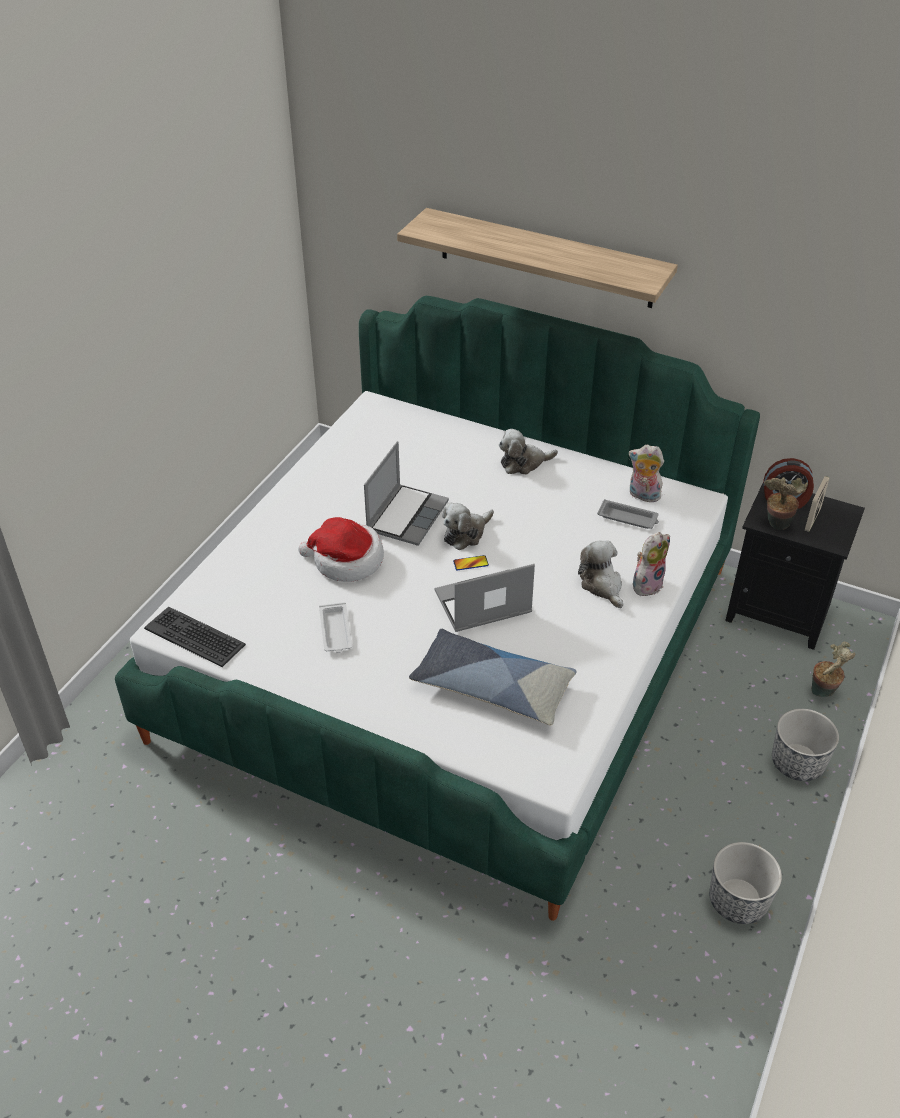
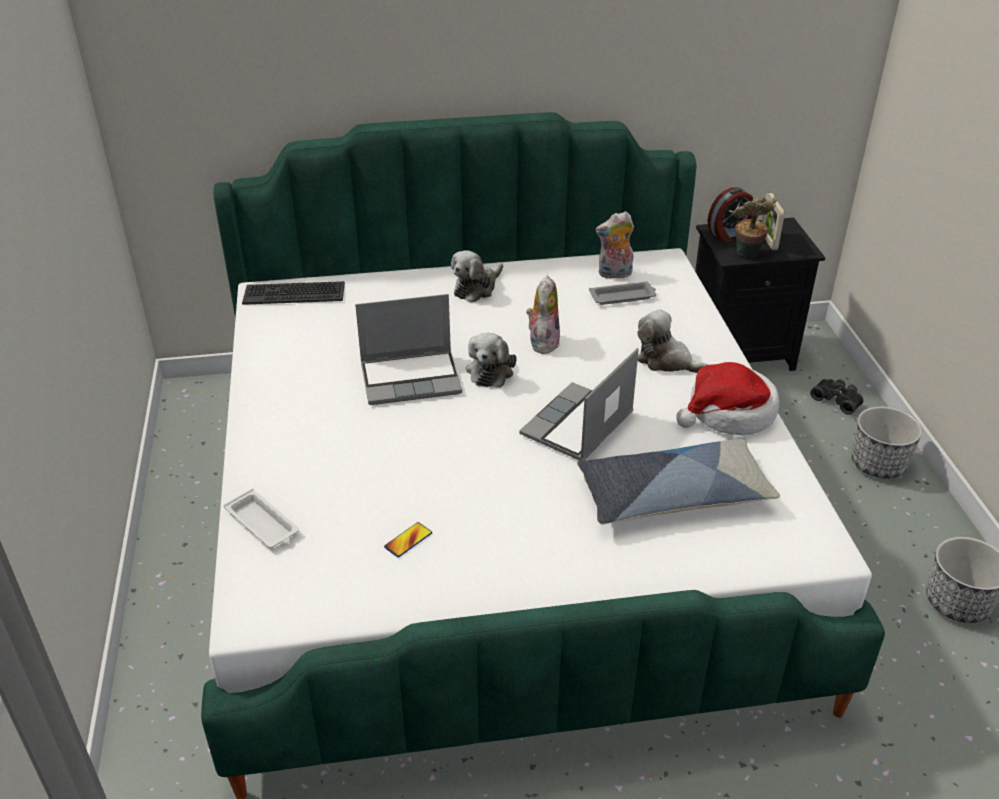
camera: 35 degrees left, 5 degrees down
keyboard [144,607,246,667] -> keyboard moved to [242,281,345,305]
hat [298,517,384,582] -> hat moved to [676,362,779,435]
white tray [319,602,352,653] -> white tray moved to [223,489,299,548]
laptop [364,441,449,546] -> laptop turned 90 degrees clockwise [355,294,462,405]
shelf [397,208,678,308] -> none
phone [453,555,489,571] -> phone moved to [384,522,432,557]
plush toy [633,532,670,596] -> plush toy moved to [526,276,560,354]
potted plant [812,642,856,697] -> black binoculars [810,379,863,415]

